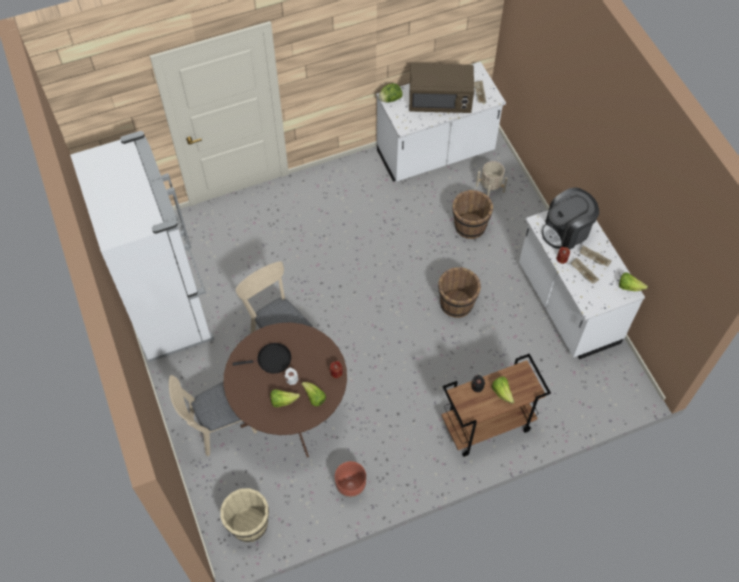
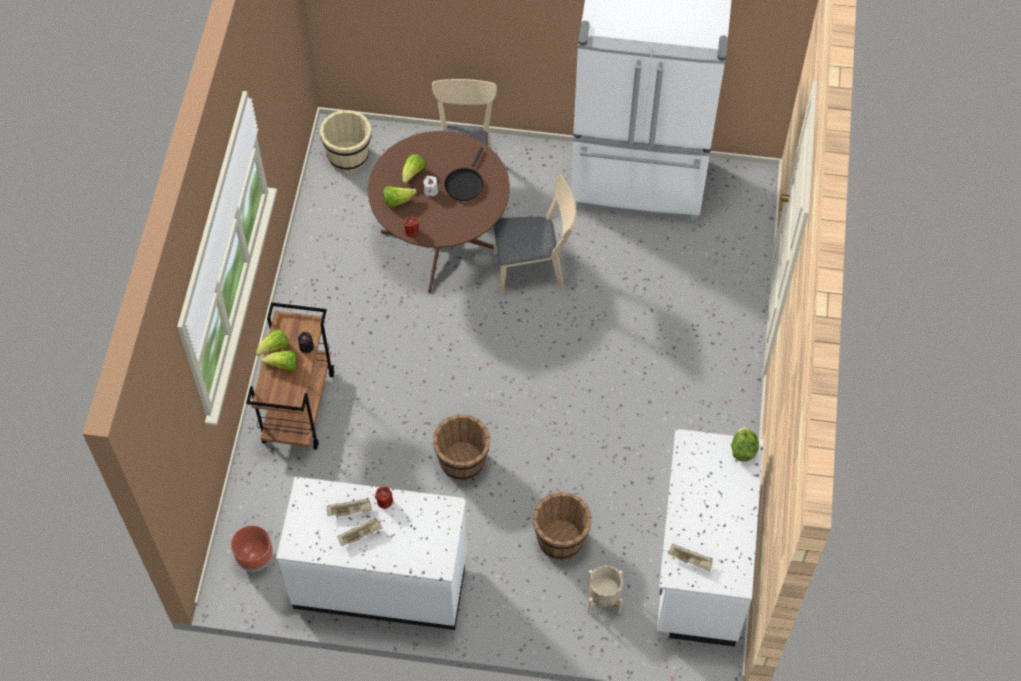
camera: 120 degrees right, 0 degrees up
brown planter [335,461,366,498] -> brown planter moved to [231,526,273,572]
brown microwave [409,63,474,113] -> none
coffee machine [542,187,599,250] -> none
lettuce [619,272,648,291] -> lettuce moved to [256,329,289,356]

